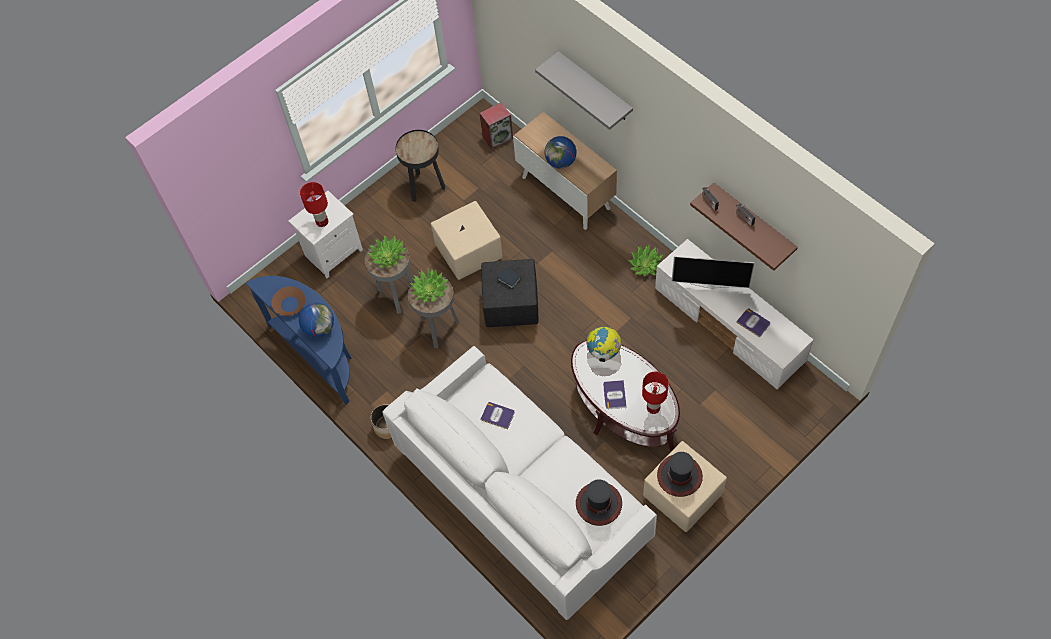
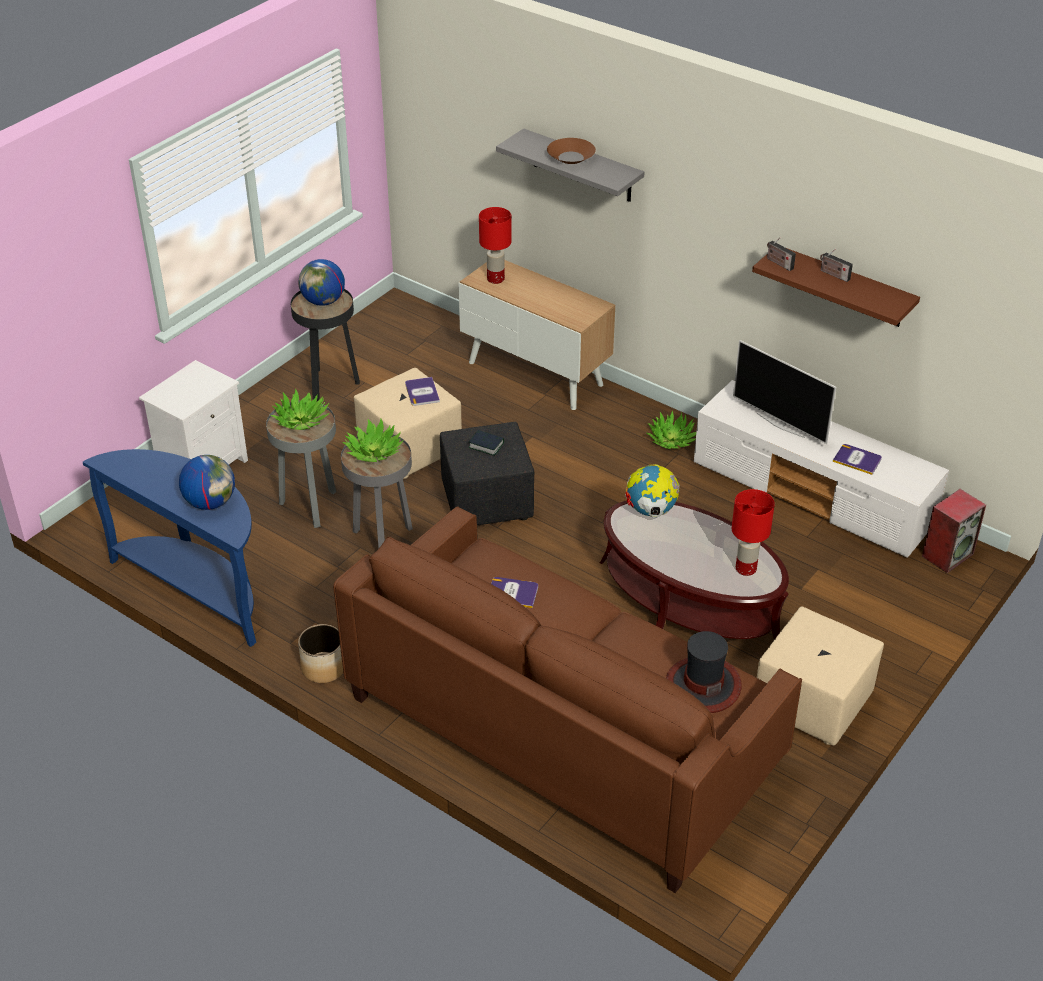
camera: 15 degrees left, 20 degrees down
brown bowl [271,286,305,316] -> brown bowl moved to [547,138,596,164]
red table lamp [300,182,328,227] -> red table lamp moved to [479,207,512,284]
white sofa [382,346,657,620] -> brown sofa [333,507,802,893]
speaker [480,102,513,150] -> speaker moved to [922,489,986,573]
globe [544,136,577,169] -> globe moved to [299,259,345,306]
book [603,380,627,408] -> book moved to [405,377,440,406]
hat [657,452,703,497] -> none
television [671,256,755,288] -> television turned 45 degrees clockwise [733,340,836,444]

